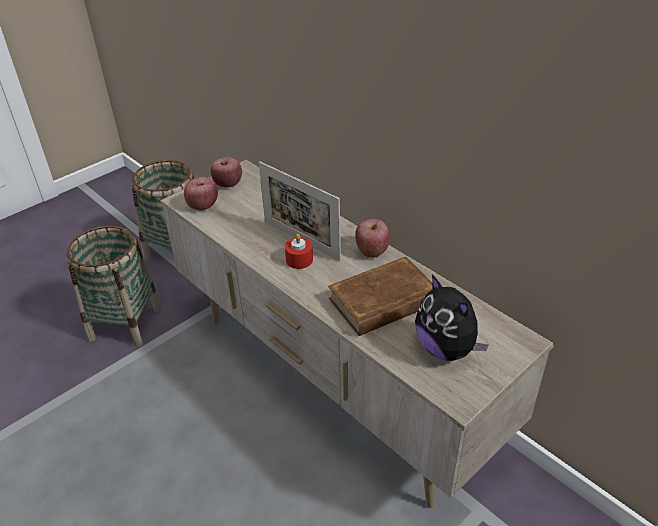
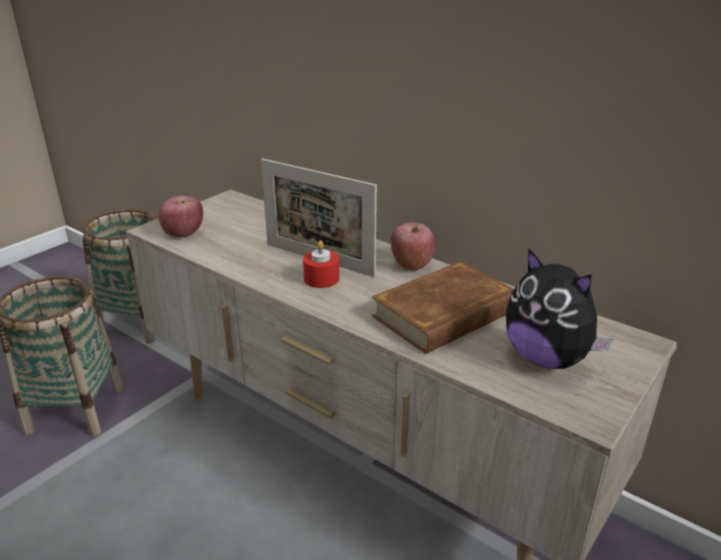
camera: 10 degrees left, 10 degrees down
apple [210,157,242,187] -> none

